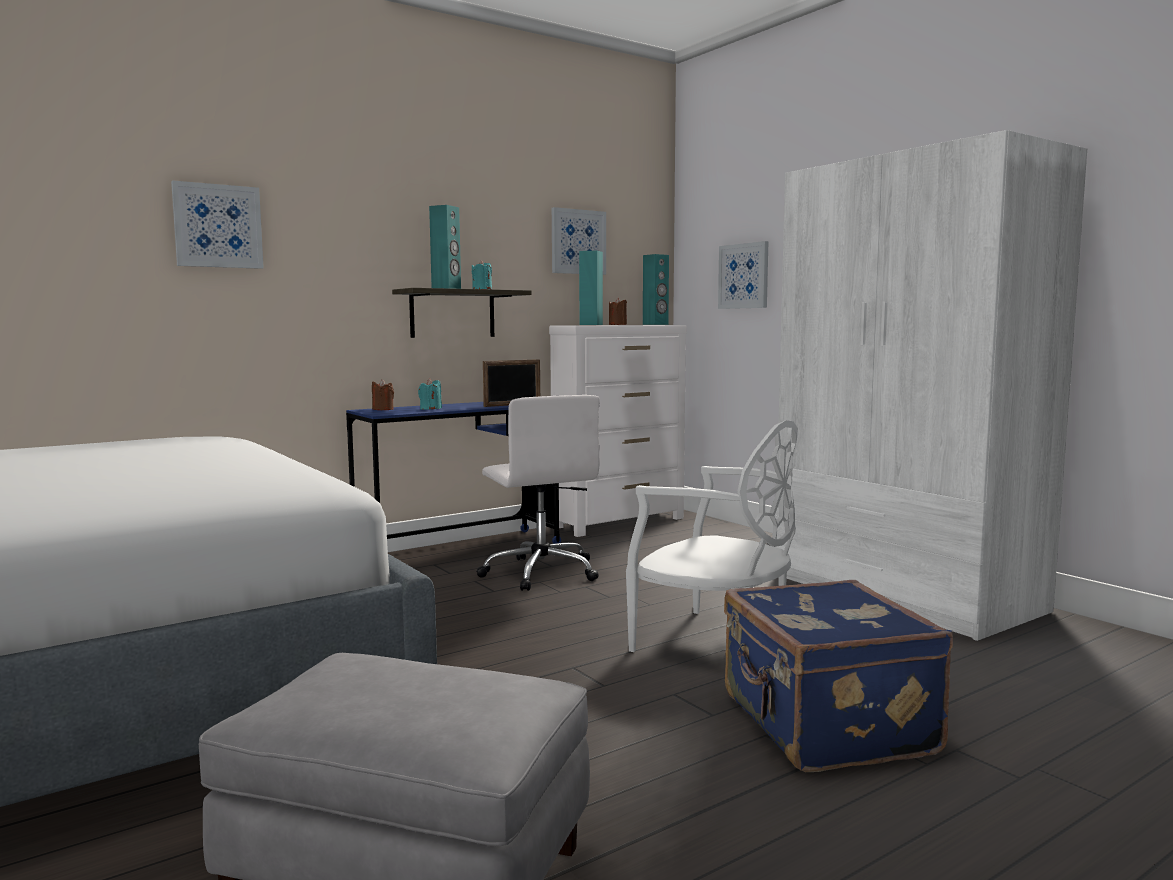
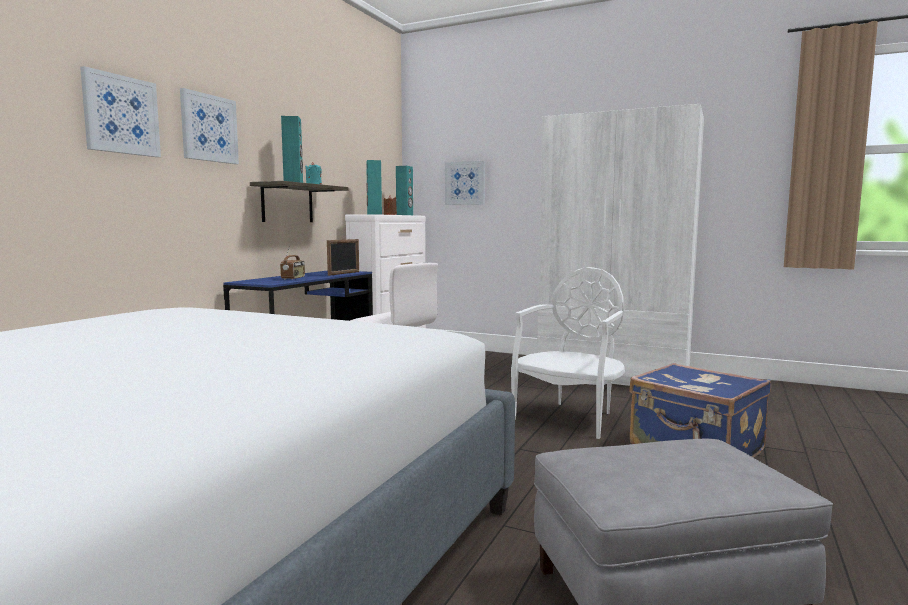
camera: 30 degrees left, 0 degrees up
brown candle [372,379,394,410] -> none
turquoise candle [418,378,442,410] -> radio [280,246,305,280]
picture [552,207,606,275] -> picture moved to [180,88,239,164]
white chair [626,420,798,652] -> white chair turned 60 degrees counterclockwise [511,267,625,439]

